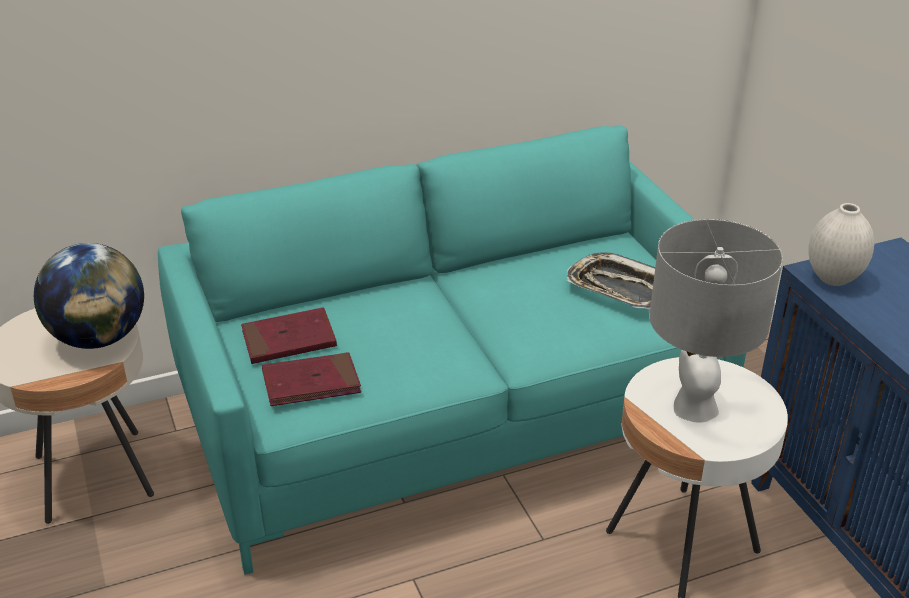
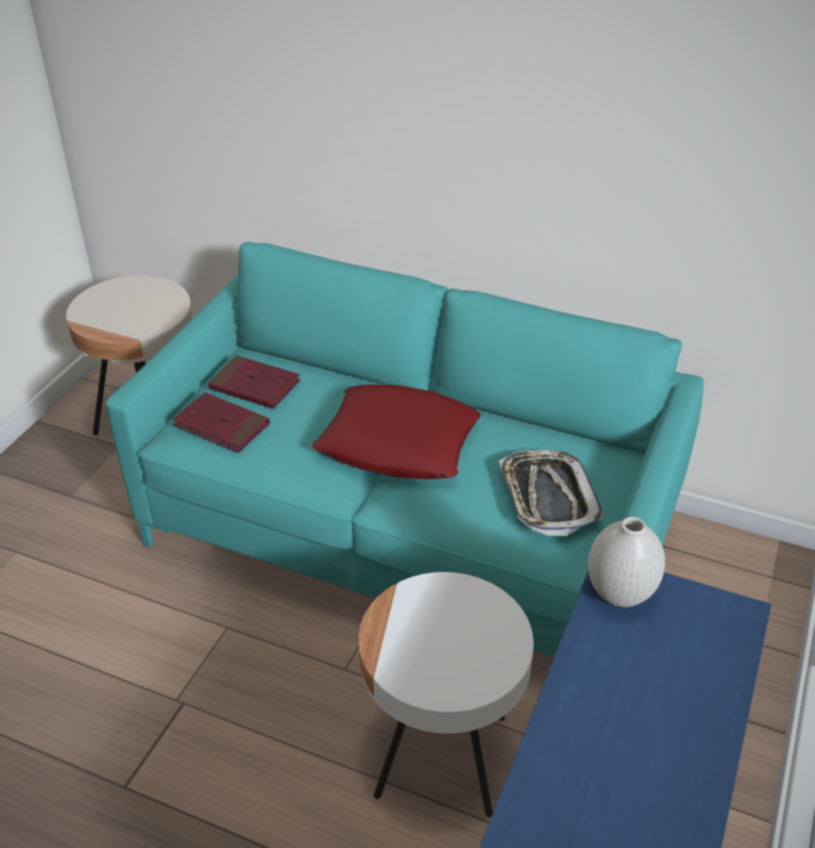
camera: 45 degrees right, 5 degrees up
globe [34,243,144,349] -> none
grey table lamp [649,219,783,423] -> none
none -> red pillow [313,384,481,479]

